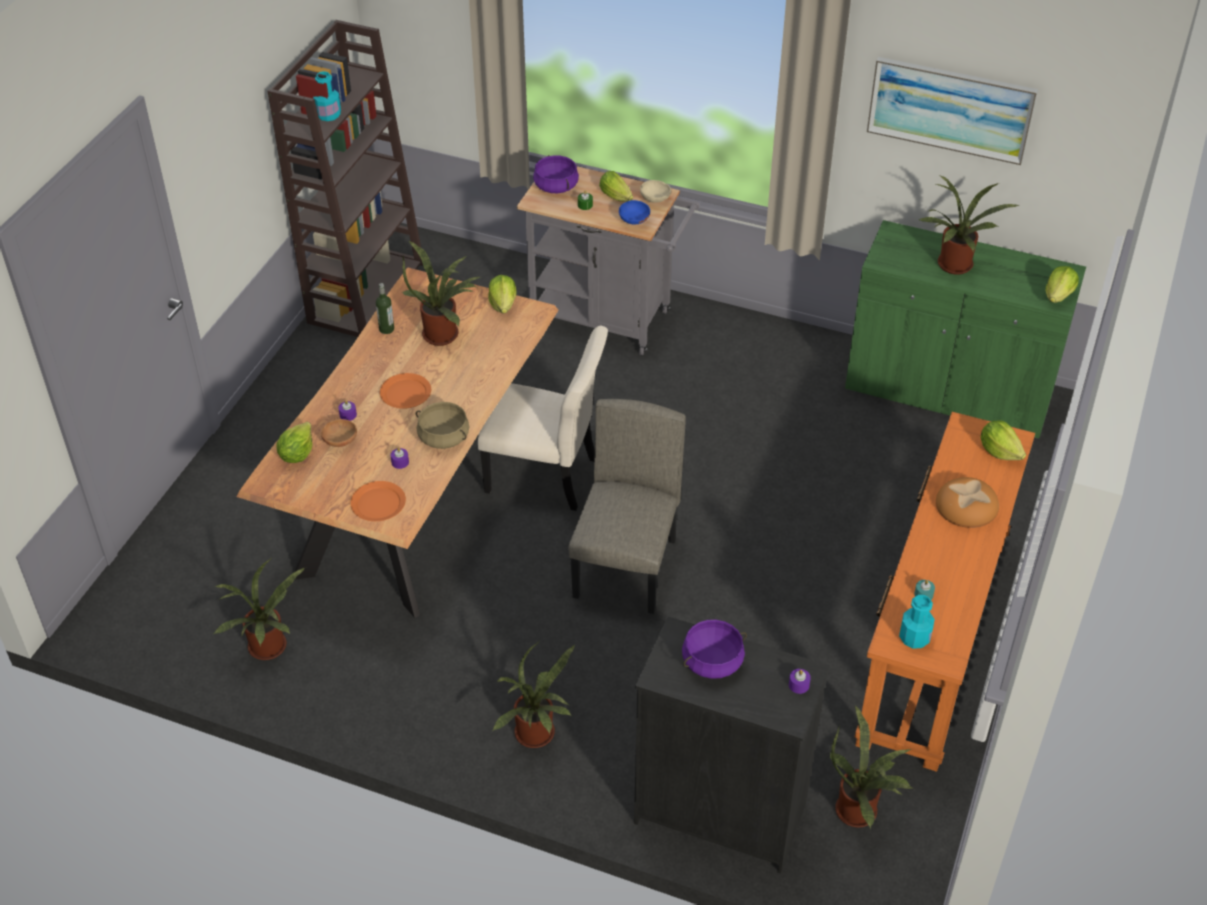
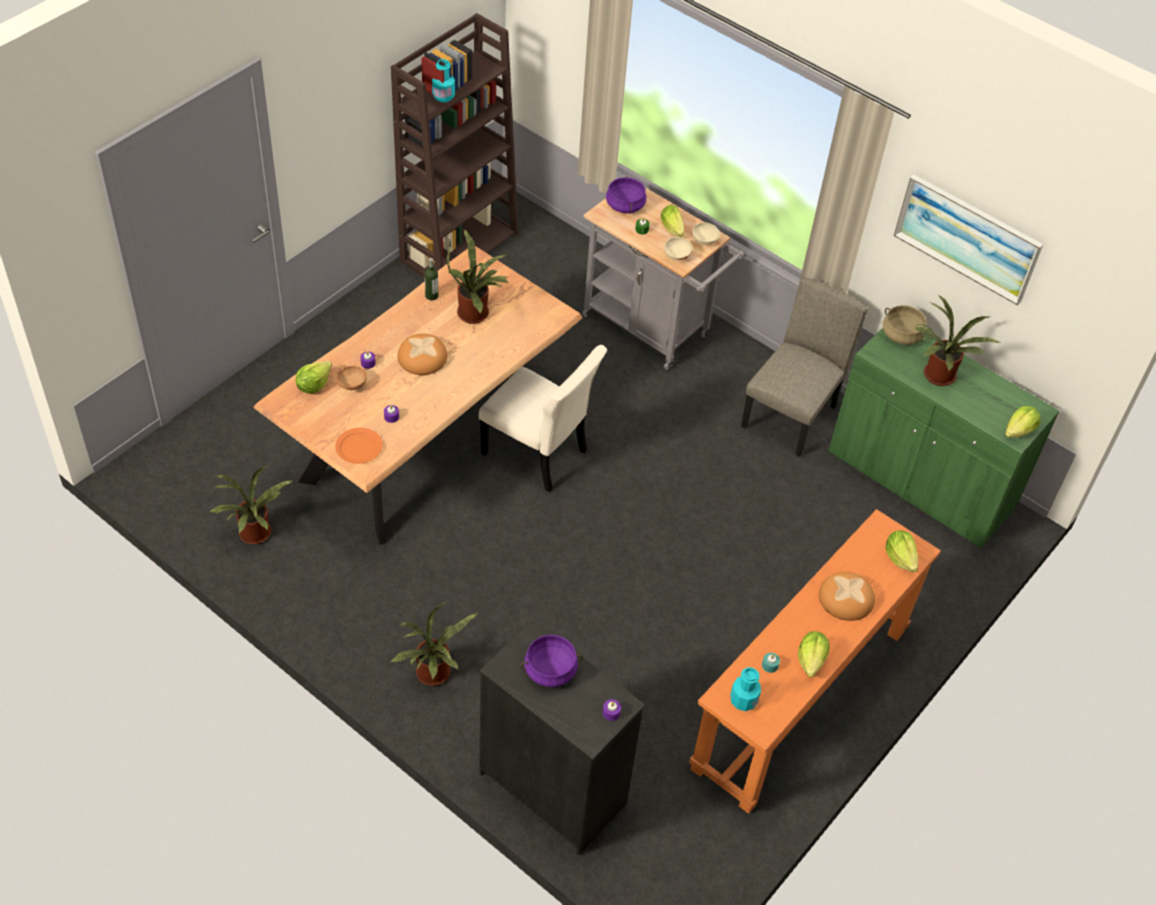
camera: 15 degrees right, 5 degrees up
orange plate [380,373,431,409] -> bread [397,334,447,375]
beige cooking pot [416,402,470,449] -> beige cooking pot moved to [883,305,927,345]
lettuce [488,275,516,313] -> lettuce moved to [798,631,829,677]
beige chair [568,399,686,614] -> beige chair moved to [741,278,868,457]
blue bowl [619,200,650,224] -> beige bowl [664,237,693,260]
potted plant [830,705,914,829] -> none

